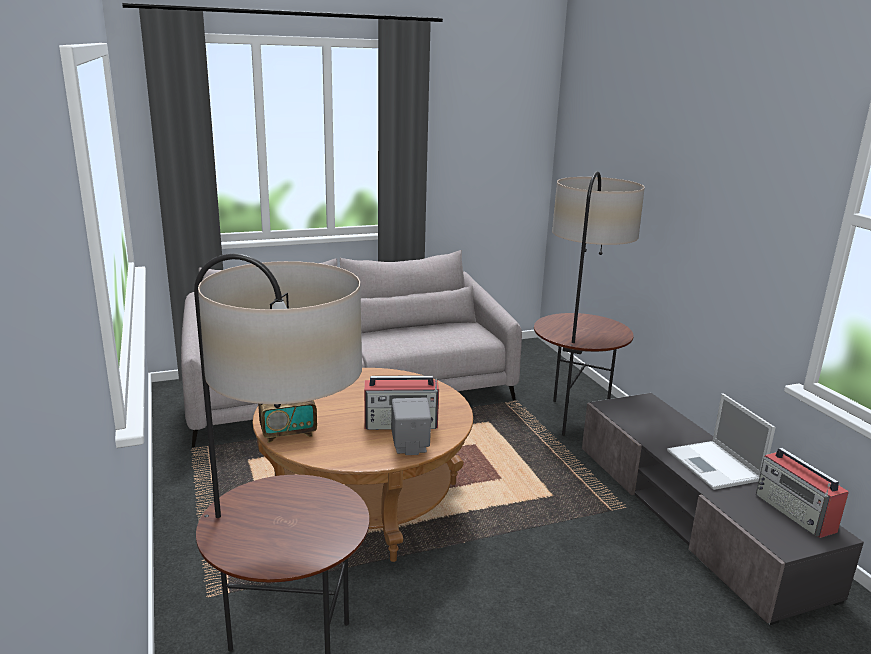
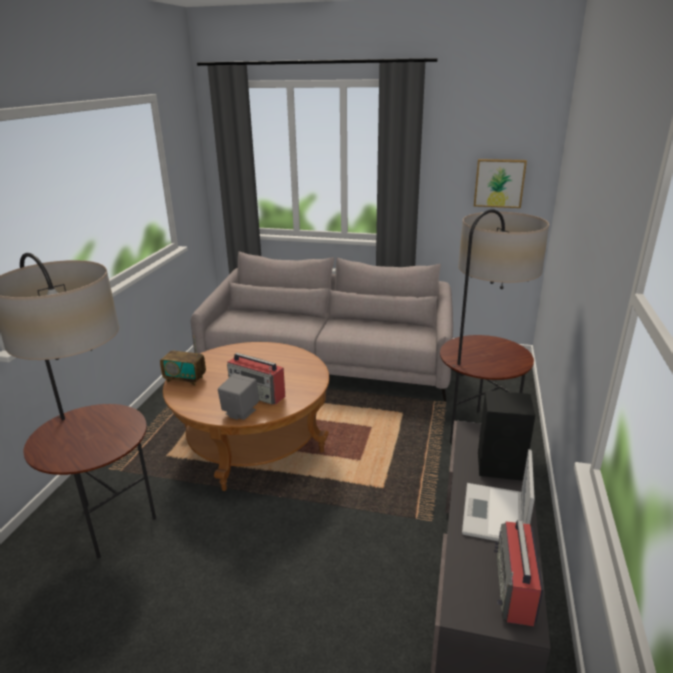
camera: 35 degrees right, 5 degrees up
none -> picture [474,159,527,208]
none -> black speaker [478,390,535,481]

